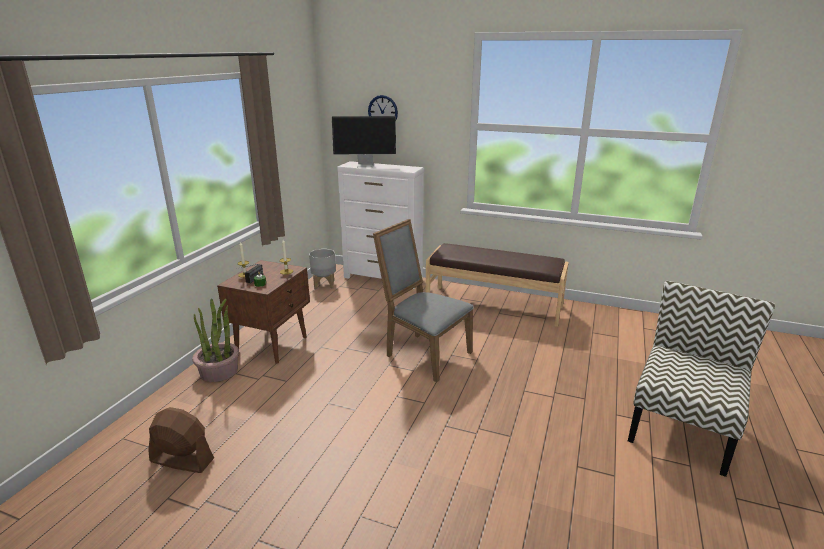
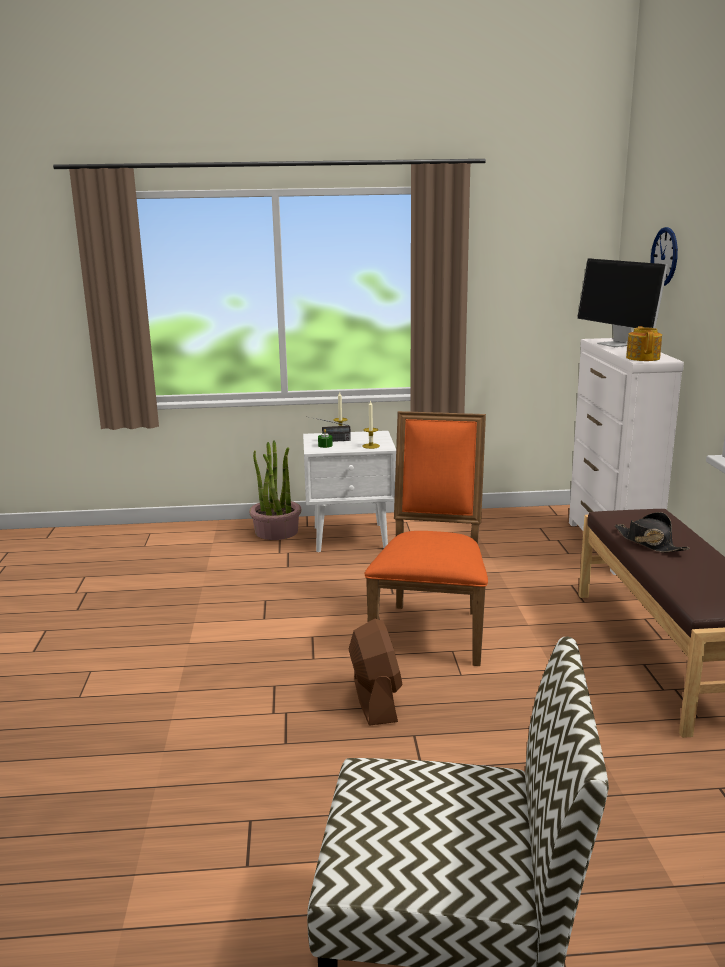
camera: 65 degrees right, 5 degrees down
brown fan [148,407,214,473] -> brown fan moved to [349,619,403,726]
brown nightstand [217,260,310,364] -> white nightstand [303,431,396,552]
grey planter [309,249,336,289] -> none
grey chair [373,219,474,382] -> orange chair [364,411,488,666]
none -> black hat [615,512,690,552]
none -> teapot [626,326,662,361]

